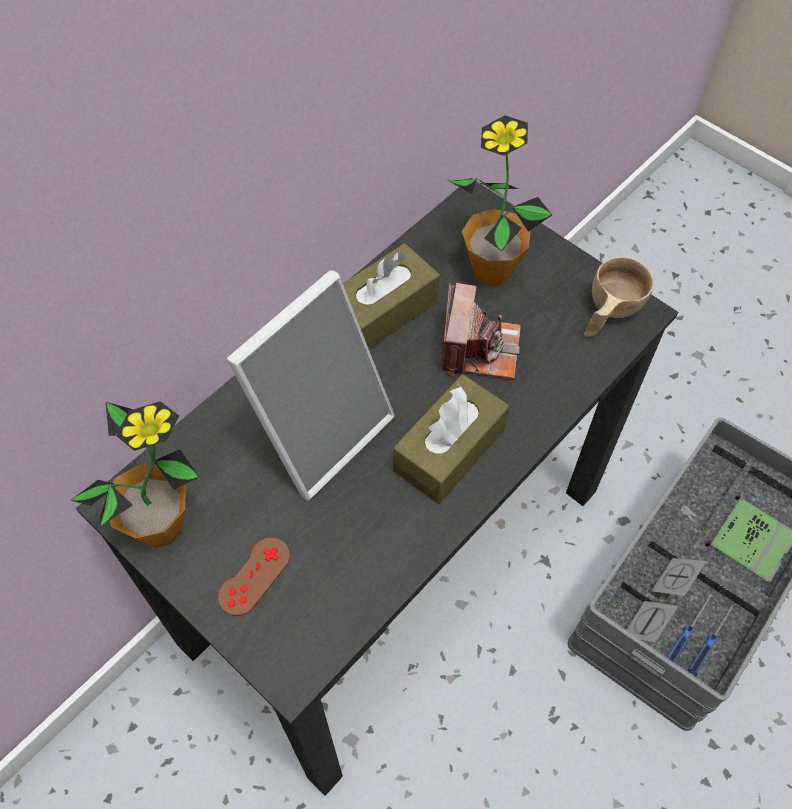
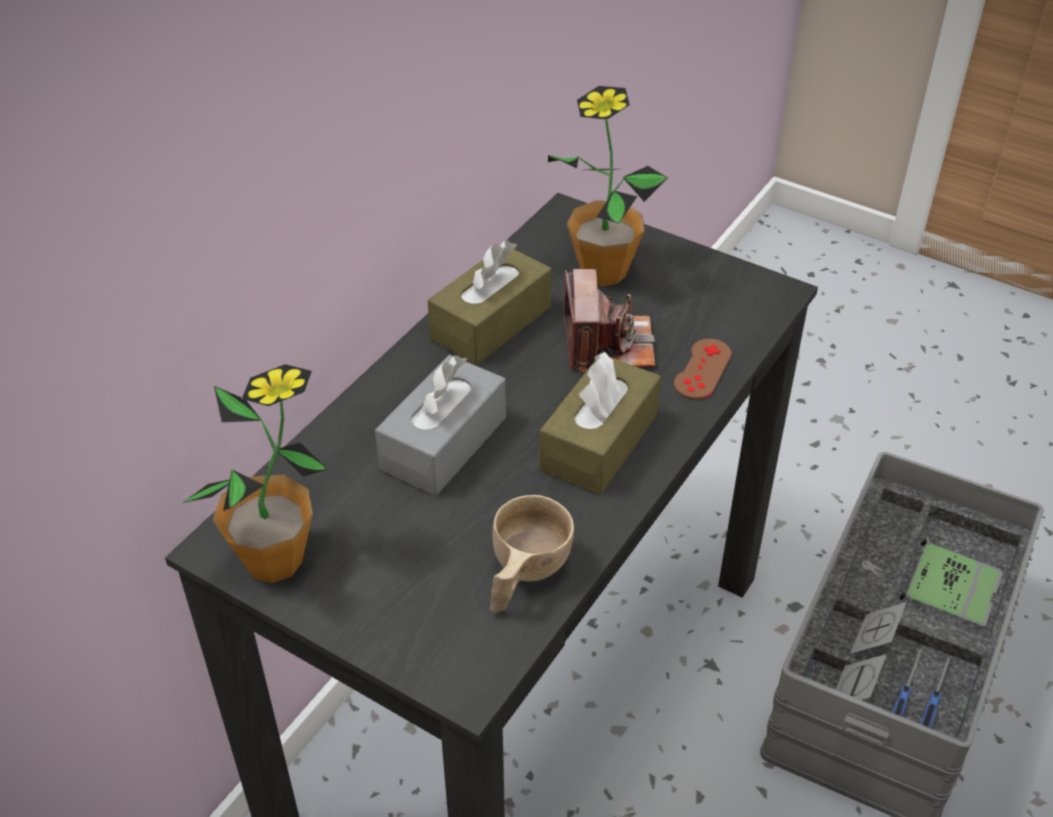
camera: 10 degrees left, 15 degrees down
brown game controller [218,538,290,616] -> brown game controller moved to [674,339,732,400]
picture frame [227,270,395,501] -> grey tissue box [375,355,506,496]
beige cup [584,257,654,337] -> beige cup moved to [490,495,574,613]

